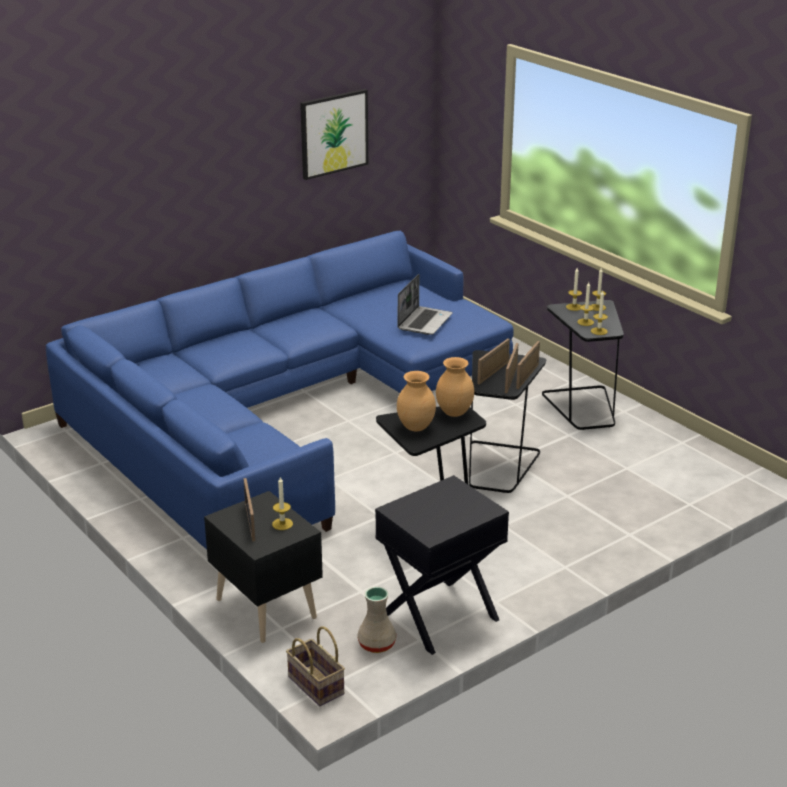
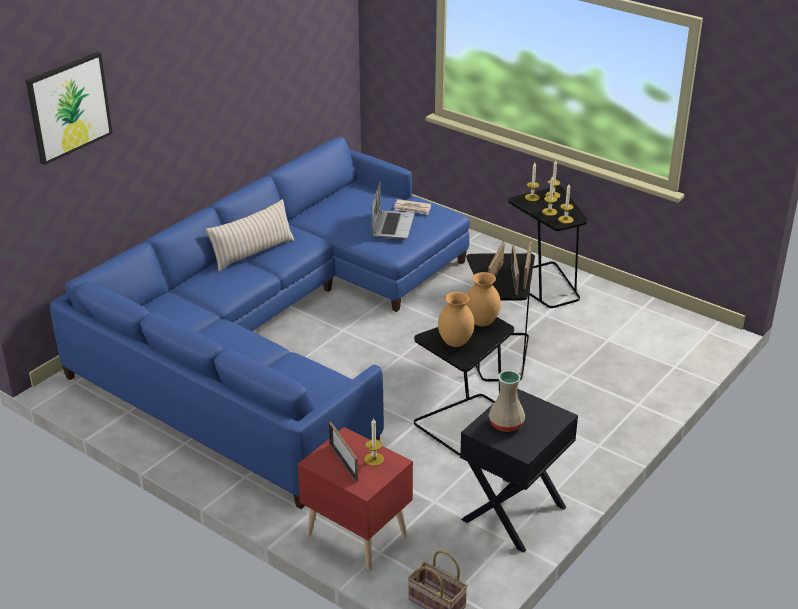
camera: 15 degrees left, 5 degrees up
black nightstand [204,491,323,643] -> red nightstand [297,427,413,570]
picture [300,89,368,180] -> picture moved to [26,52,113,165]
beige vase [357,587,396,653] -> beige vase moved to [489,370,525,432]
none -> beige pillow [206,199,294,272]
none -> newspaper [393,199,431,215]

